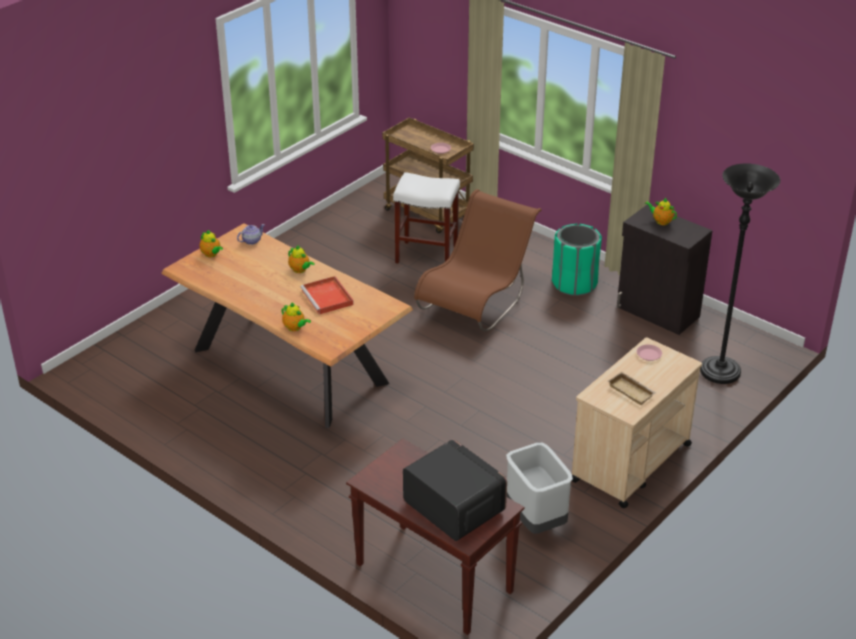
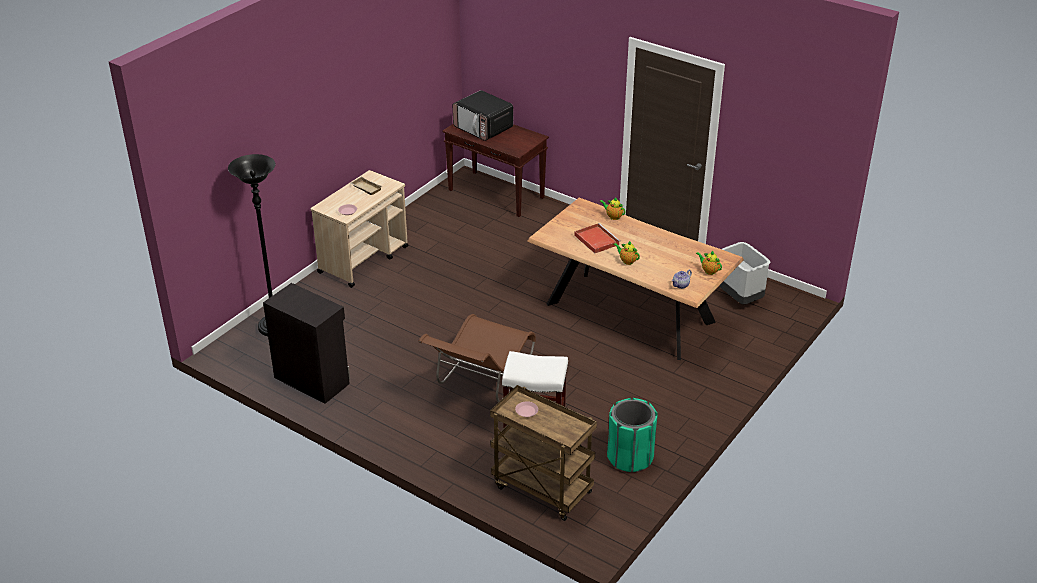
camera: 175 degrees right, 0 degrees up
grey trash can [506,443,573,534] -> grey trash can moved to [719,242,771,304]
green trash can [552,224,602,296] -> green trash can moved to [607,398,658,472]
teapot [645,198,677,225] -> none

